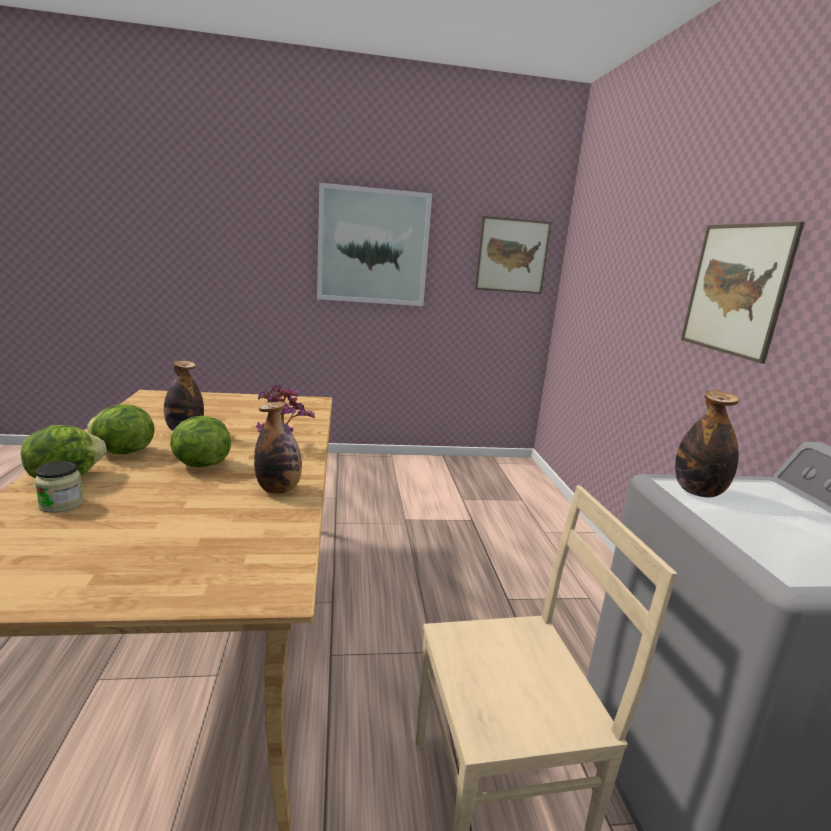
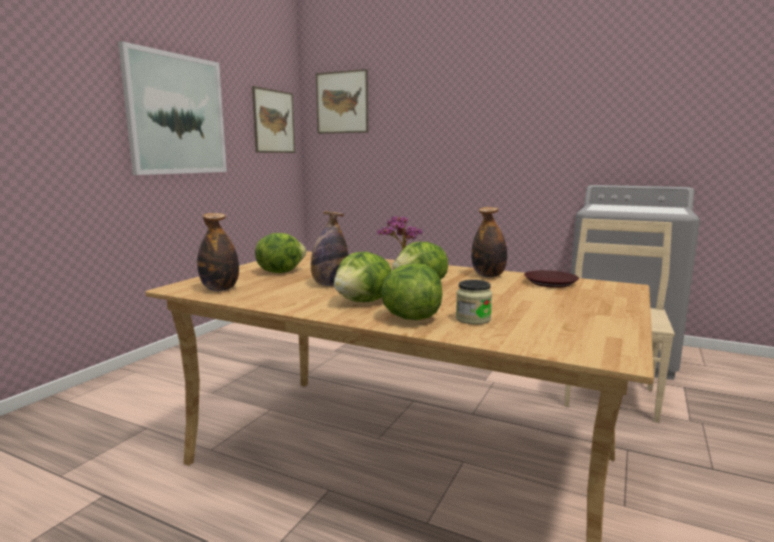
camera: 55 degrees left, 5 degrees down
bottle [675,390,739,497] -> bottle moved to [197,213,239,291]
picture [681,222,805,364] -> picture moved to [316,69,368,134]
none -> lettuce [255,233,307,273]
none -> brown plate [524,270,579,288]

